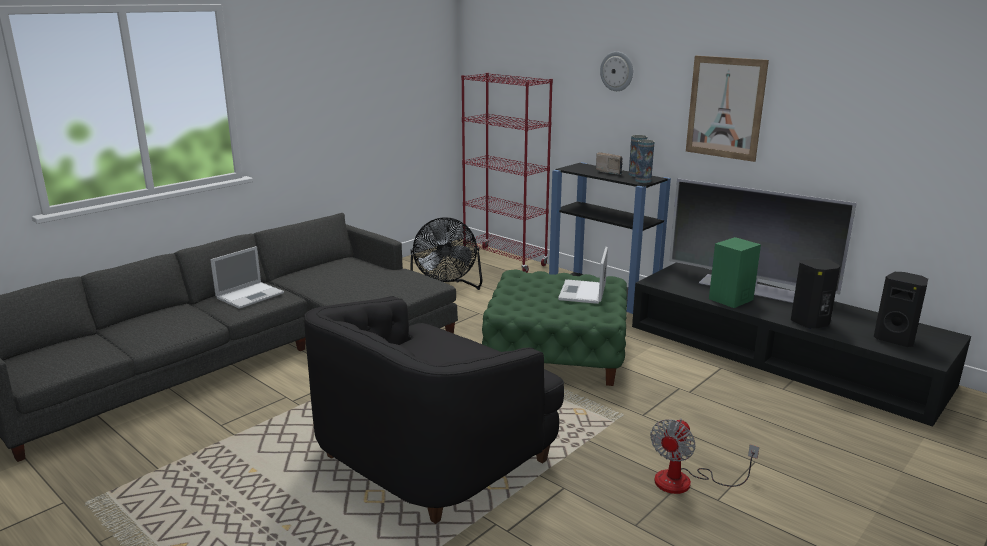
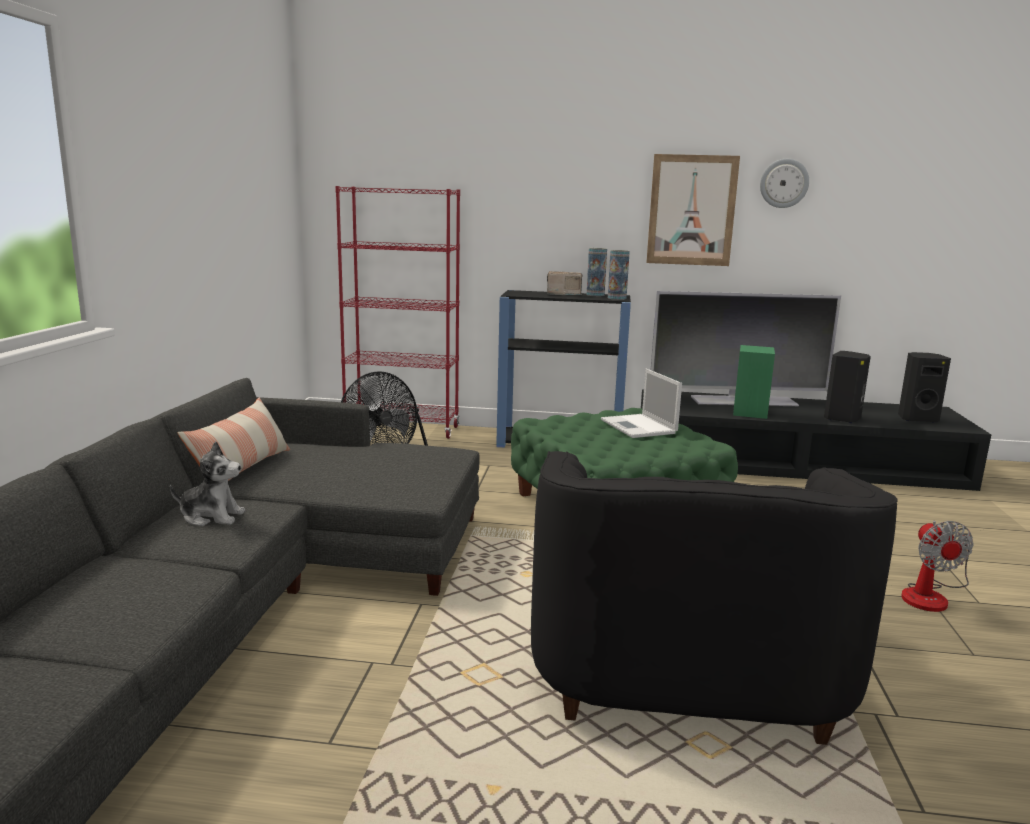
camera: 35 degrees left, 5 degrees down
laptop [210,246,284,309] -> plush toy [170,441,245,526]
wall clock [600,51,633,91] -> wall clock moved to [760,159,809,208]
none -> pillow [177,398,290,481]

